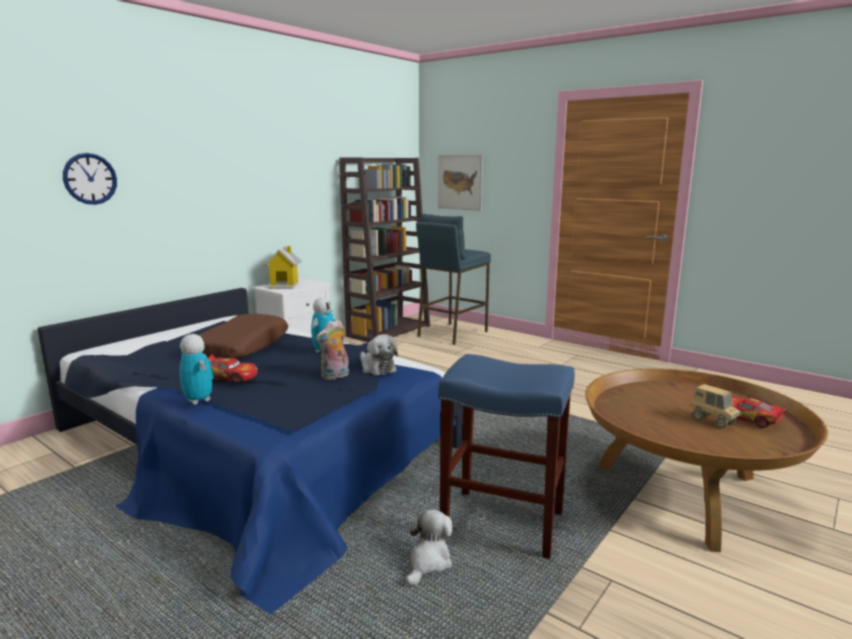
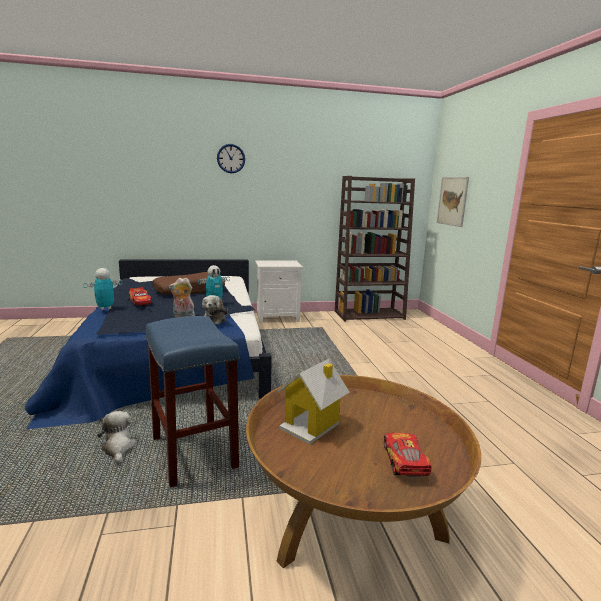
camera: 40 degrees right, 0 degrees up
wall clock [63,153,117,205] -> wall clock moved to [217,144,245,173]
toy robot [180,334,214,405] -> toy robot turned 120 degrees counterclockwise [83,268,123,310]
toy house [264,246,302,289] -> toy house moved to [277,359,349,445]
plush toy [406,510,453,586] -> plush toy turned 90 degrees counterclockwise [97,411,136,465]
blue stool [416,214,491,345] -> none
toy truck [690,384,740,428] -> none

